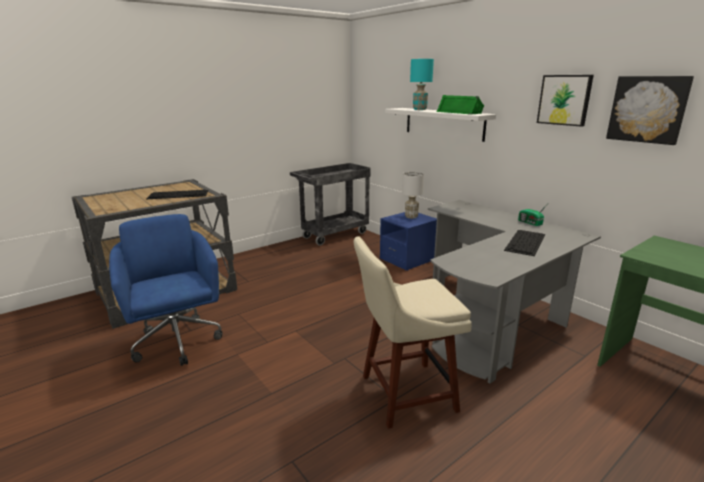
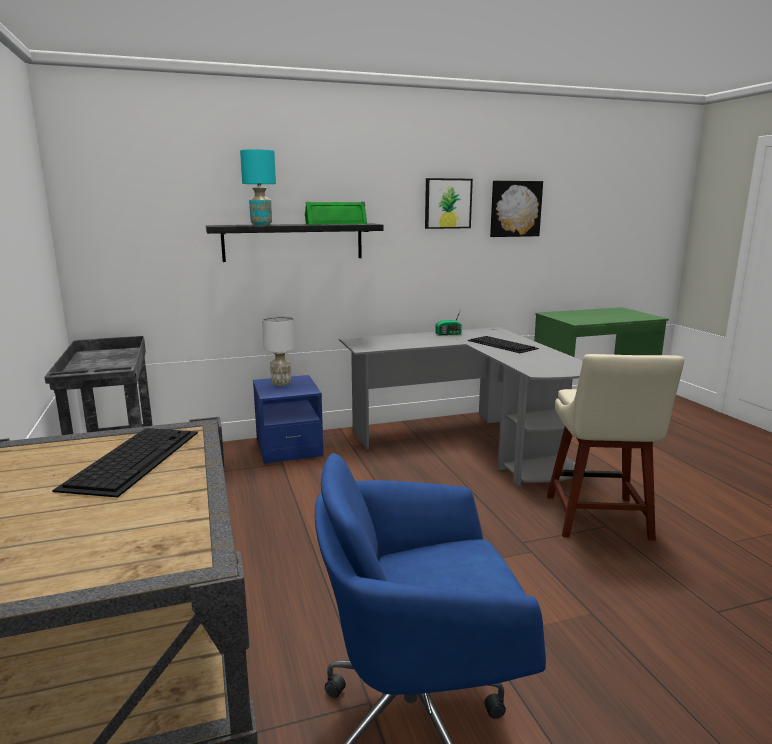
camera: 70 degrees left, 5 degrees down
white shelf [385,108,496,142] -> black shelf [206,223,384,262]

